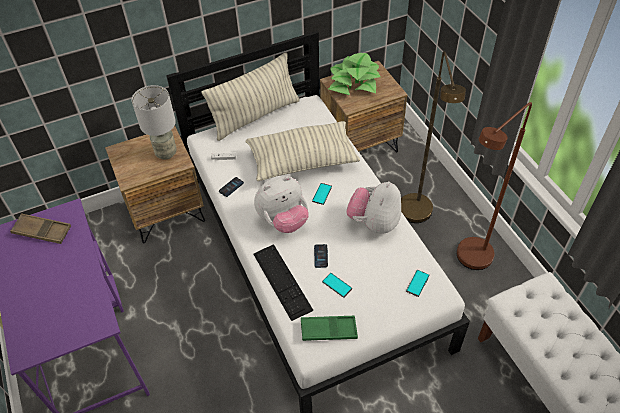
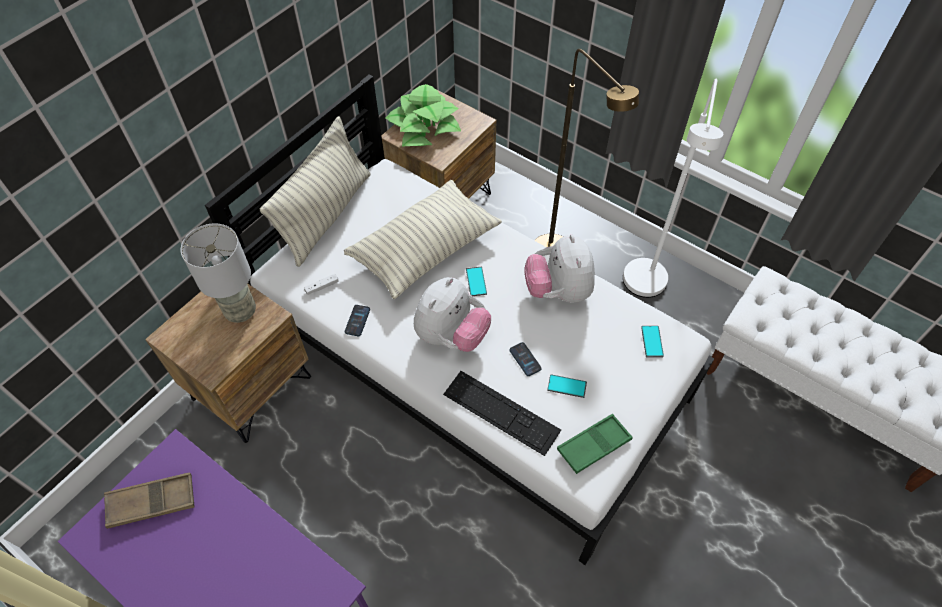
camera: 30 degrees left, 5 degrees up
brown floor lamp [457,102,532,270] -> white floor lamp [623,79,724,298]

